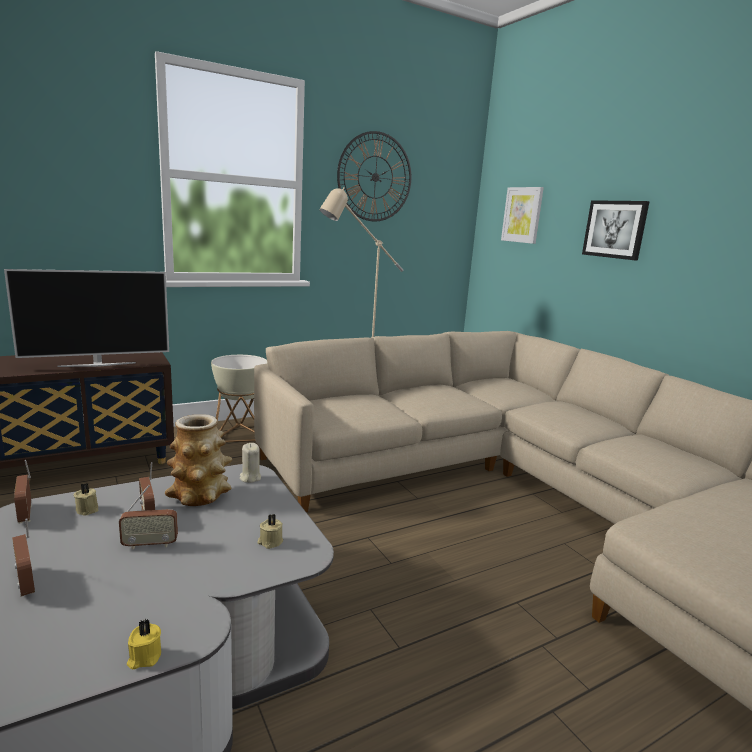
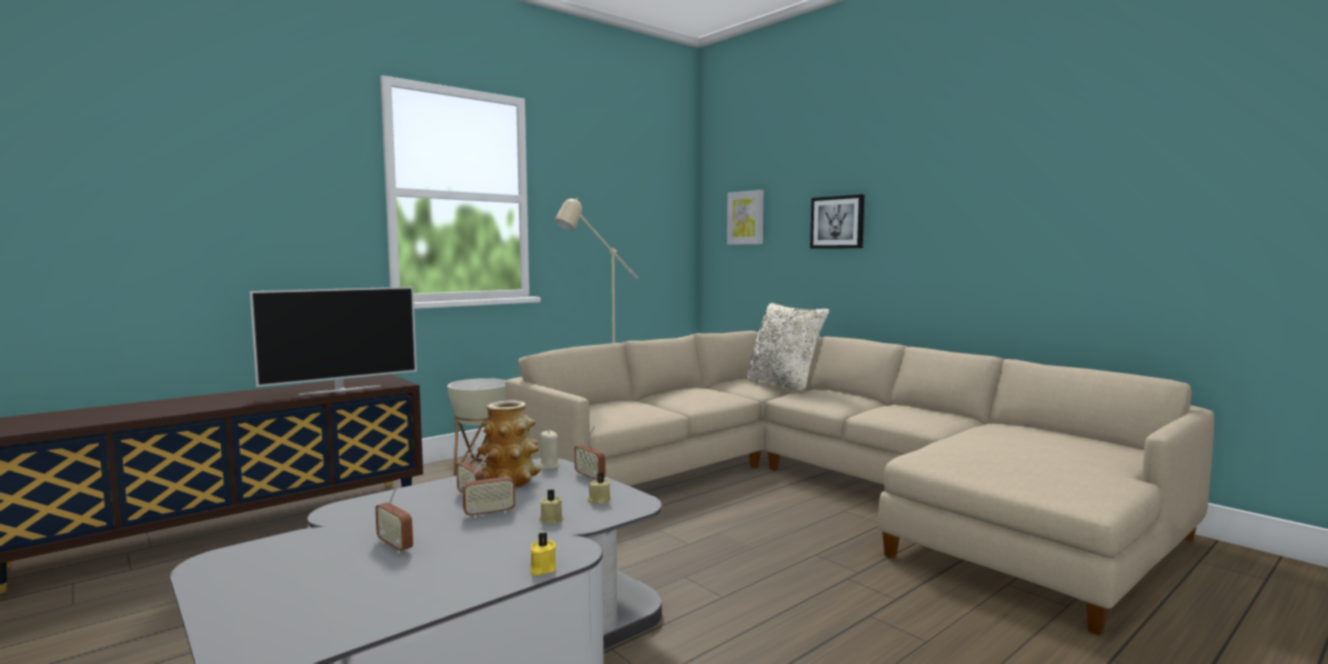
camera: 10 degrees left, 10 degrees down
radio [14,460,32,523] -> radio moved to [574,426,606,480]
beige candle [74,483,98,516] -> beige candle moved to [539,489,564,524]
wall clock [337,131,411,221] -> none
none -> beige pillow [748,303,829,391]

